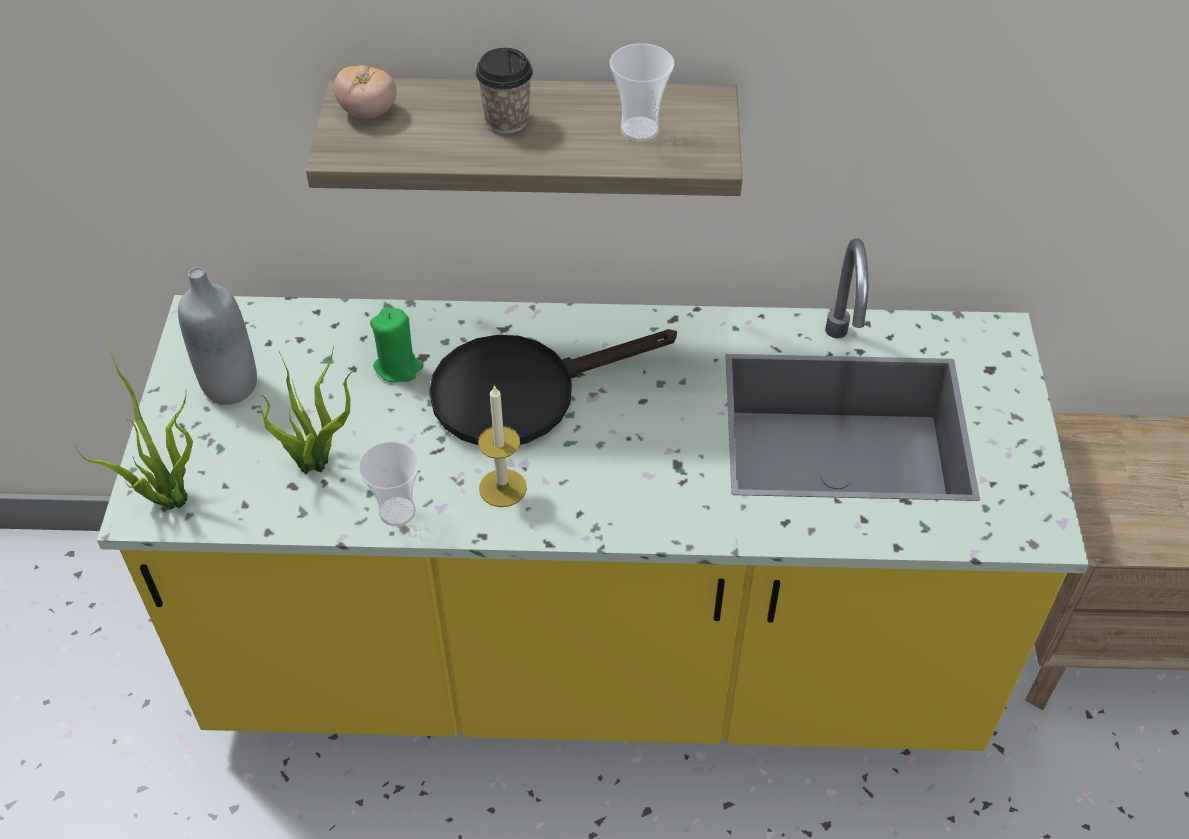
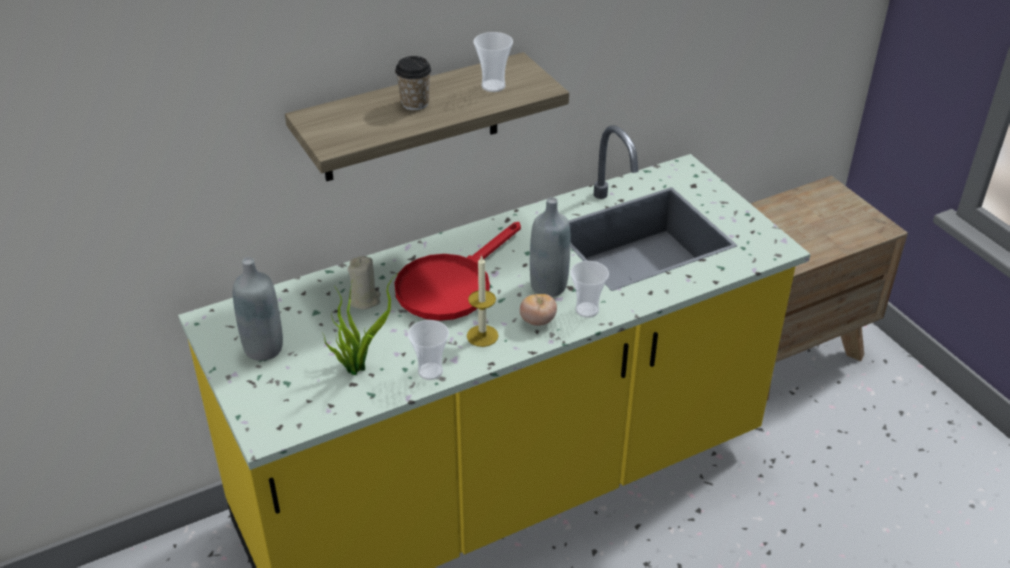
camera: 30 degrees left, 10 degrees down
potted plant [74,341,193,510] -> none
tomato [333,66,396,119] -> tomato moved to [520,294,557,326]
green candle [370,308,424,383] -> beige candle [348,256,381,309]
black frying pan [429,329,677,445] -> red frying pan [395,222,521,321]
none -> grey bottle [530,197,571,297]
none -> cup [570,261,609,318]

